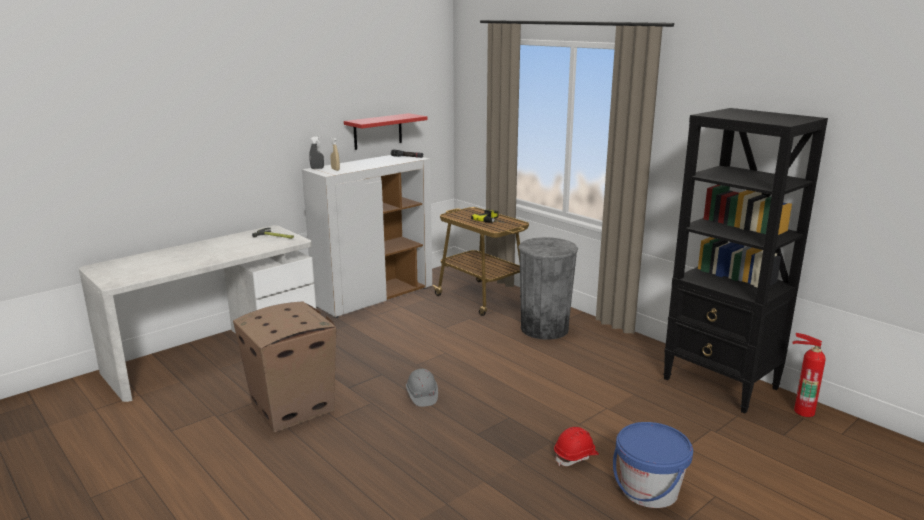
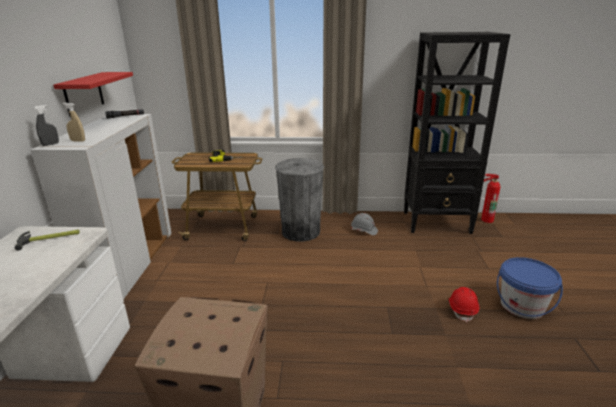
camera: 45 degrees left, 5 degrees up
grey hard hat [406,369,438,407] -> grey hard hat moved to [351,213,378,235]

